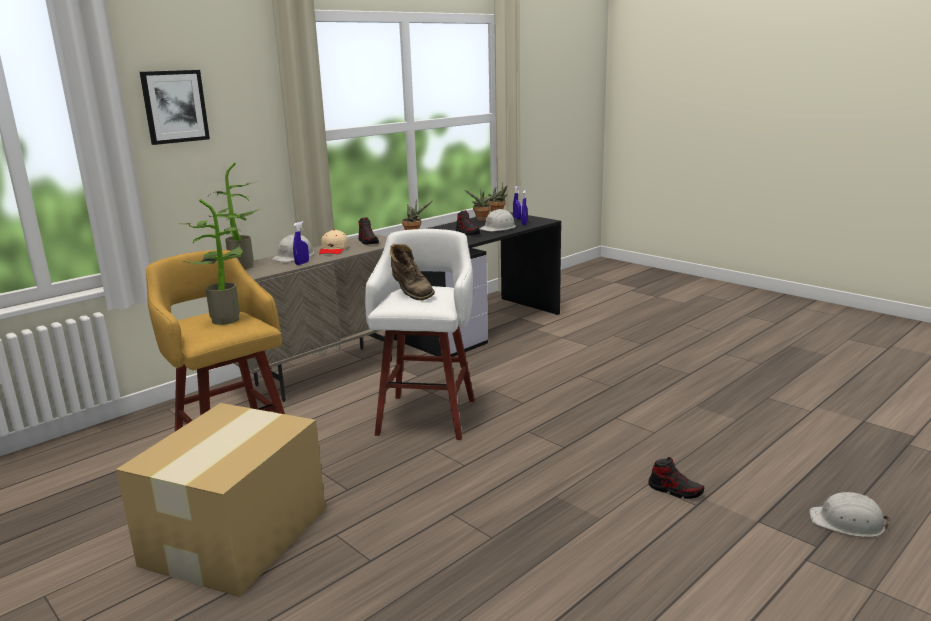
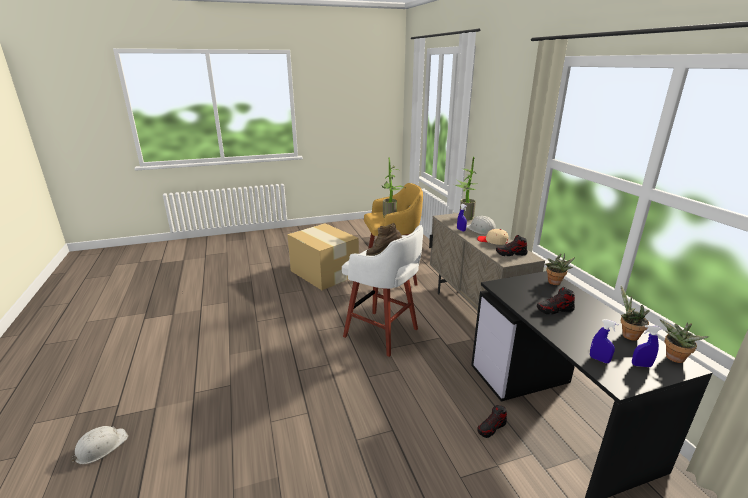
camera: 115 degrees right, 5 degrees up
picture [140,70,210,145] -> none
white hard hat [479,209,516,231] -> none
shoe [649,457,704,499] -> shoe moved to [477,405,507,438]

